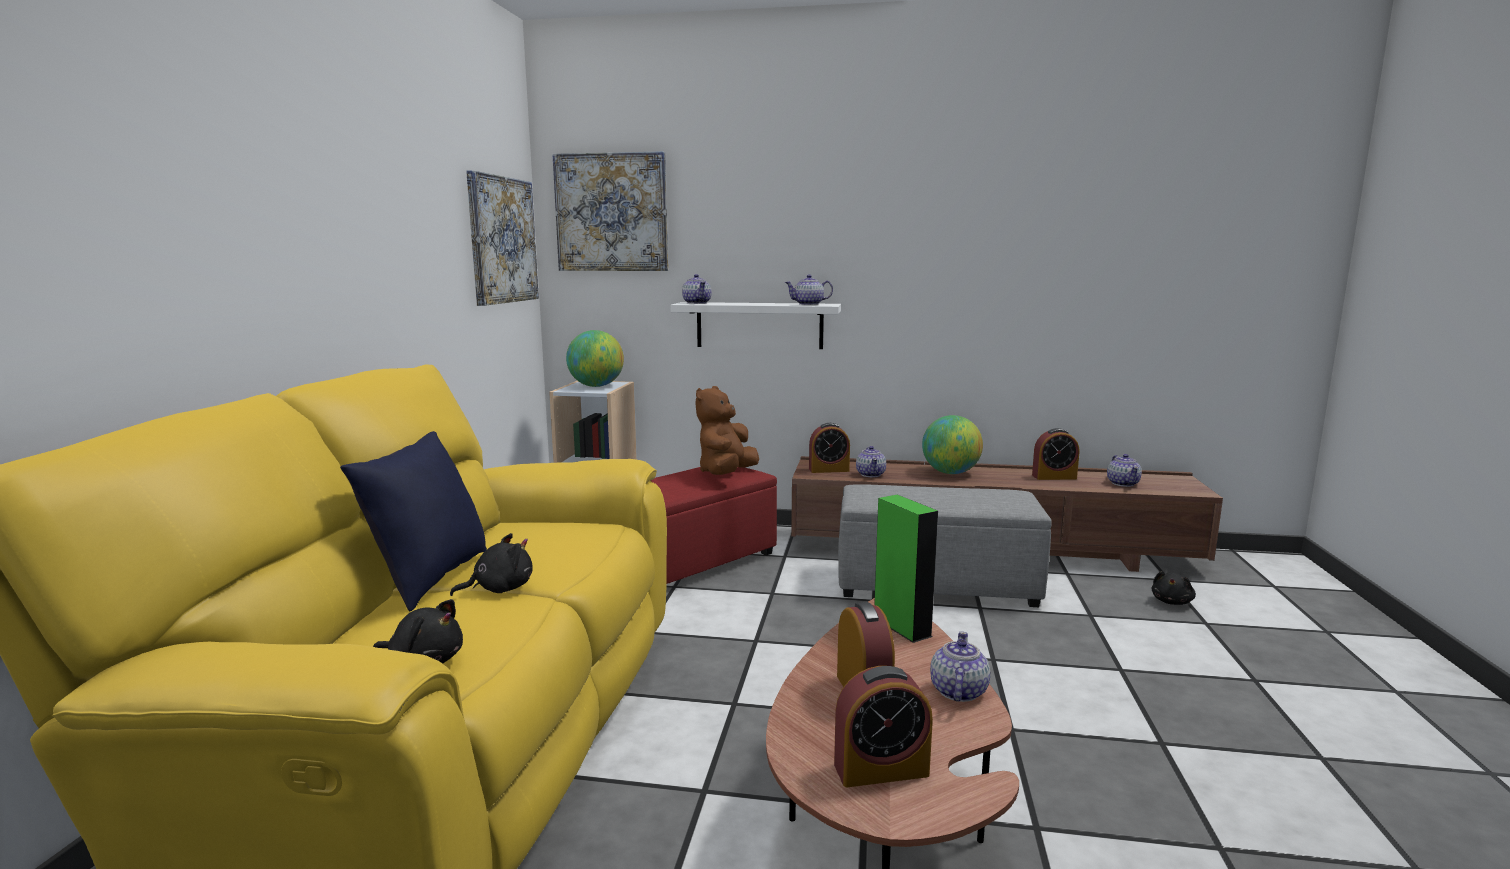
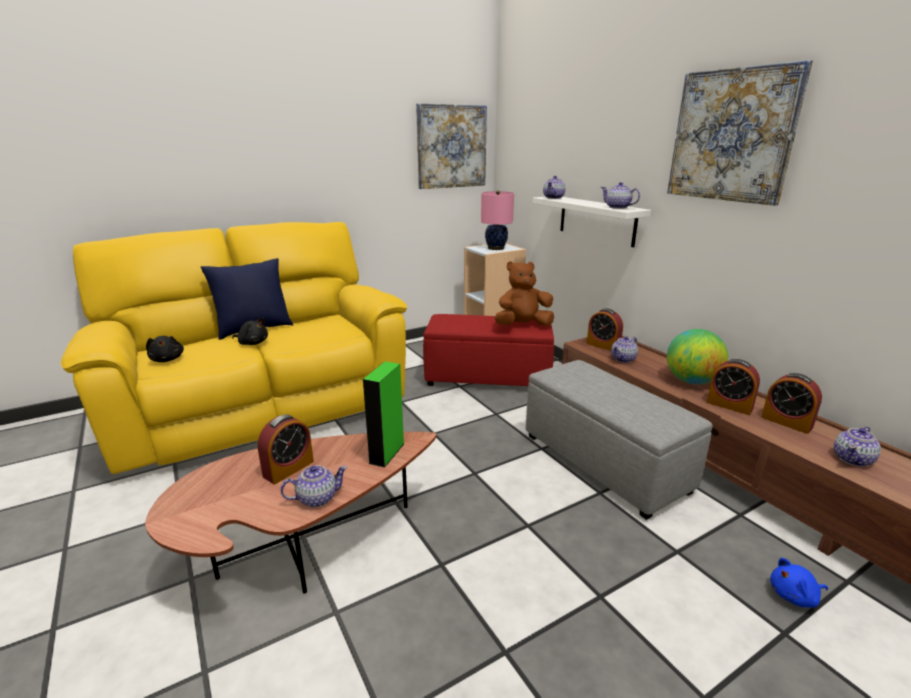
camera: 50 degrees right, 10 degrees up
picture [552,151,668,271] -> picture moved to [667,60,813,206]
globe [566,330,624,387] -> pink table lamp [481,190,514,250]
alarm clock [834,666,933,787] -> alarm clock moved to [707,359,760,415]
black plush toy [1152,571,1196,605] -> blue plush toy [770,558,828,608]

